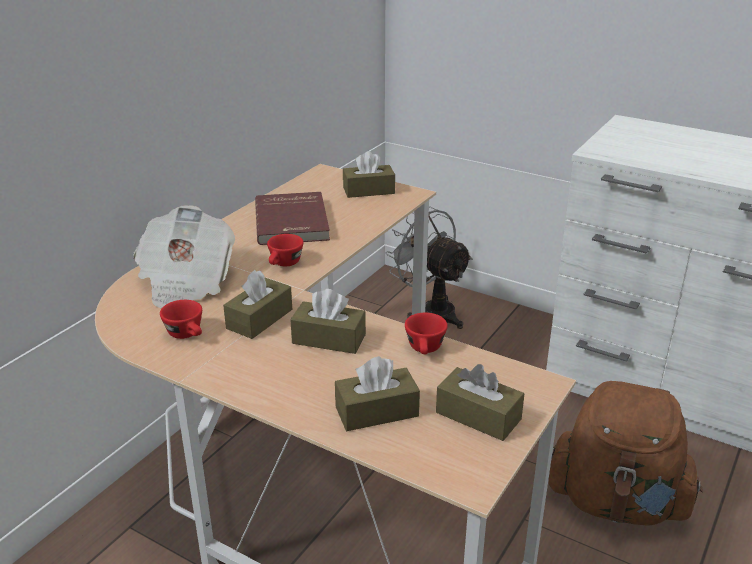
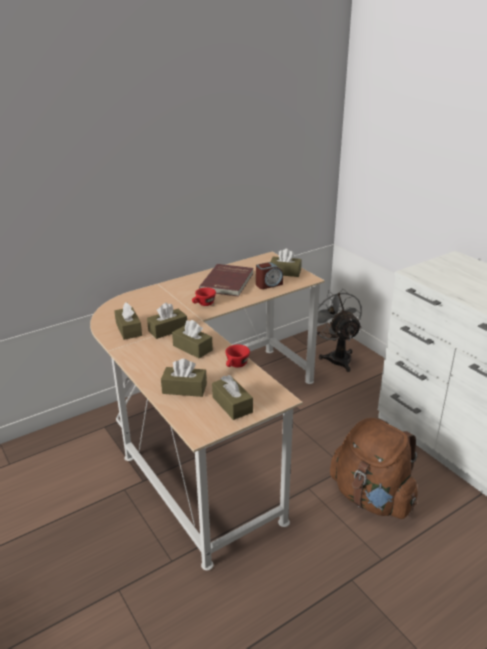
camera: 25 degrees right, 0 degrees up
newspaper [134,205,235,308] -> none
red cup [160,300,202,339] -> brown tissue box [114,302,142,340]
none -> alarm clock [256,262,283,289]

